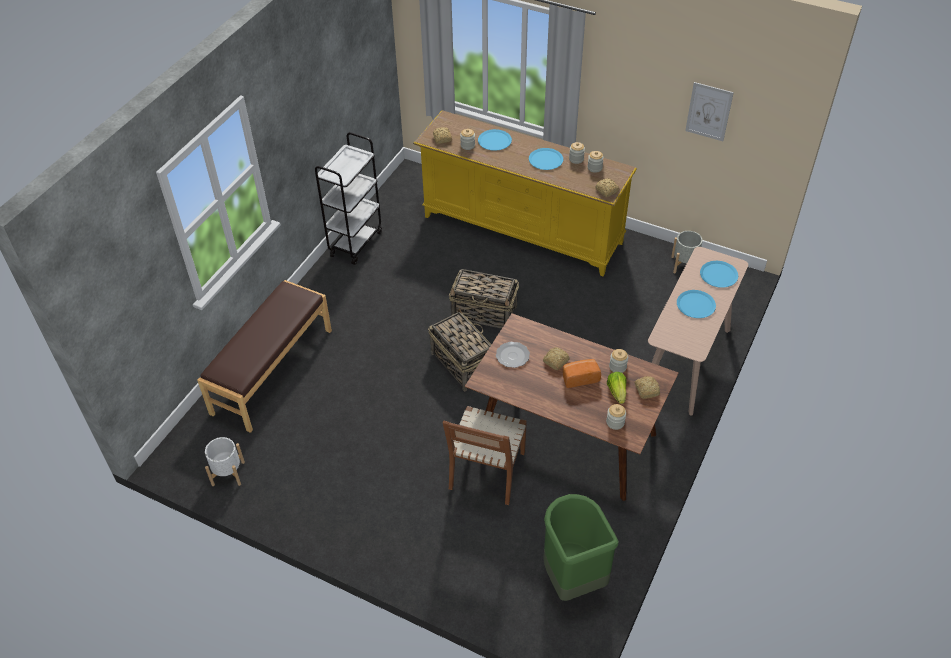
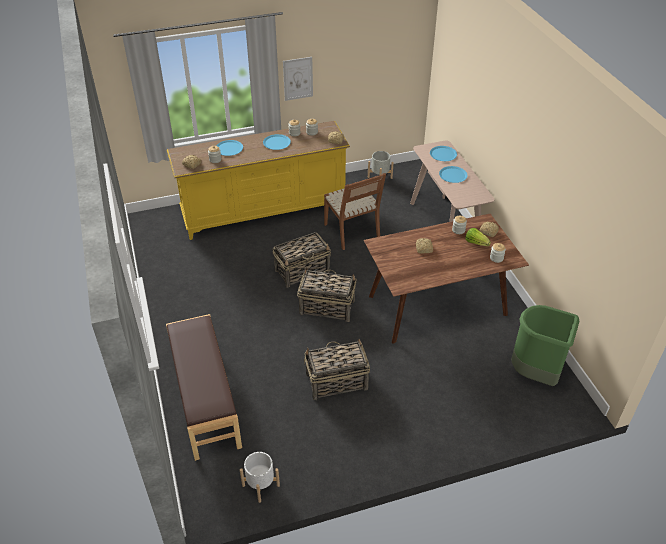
camera: 45 degrees left, 5 degrees down
white cart [315,132,383,265] -> none
chair [443,406,527,505] -> chair moved to [324,173,386,250]
plate [496,342,530,368] -> none
bread [563,359,601,388] -> none
picture [685,82,734,141] -> picture moved to [283,57,313,101]
none -> basket [304,339,370,400]

